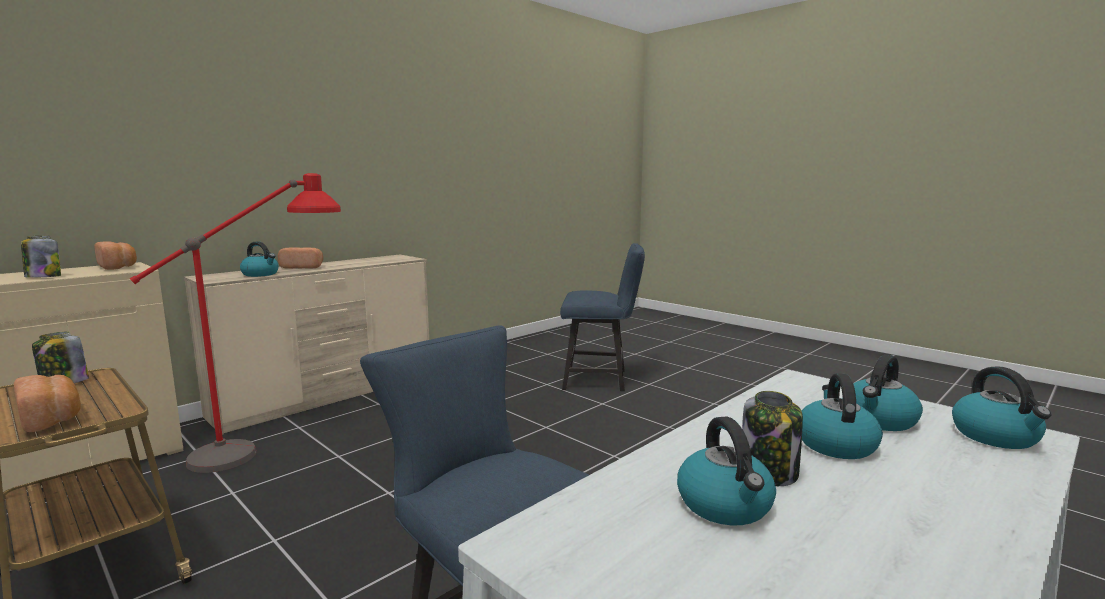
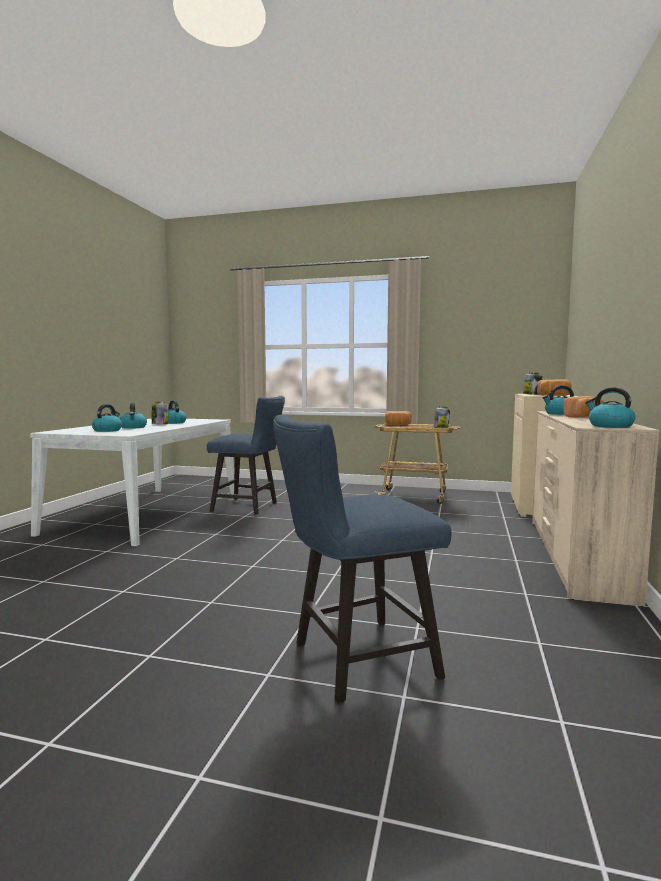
camera: 150 degrees right, 5 degrees down
red floor lamp [129,173,341,473] -> none
kettle [952,366,1051,449] -> kettle moved to [585,388,635,428]

